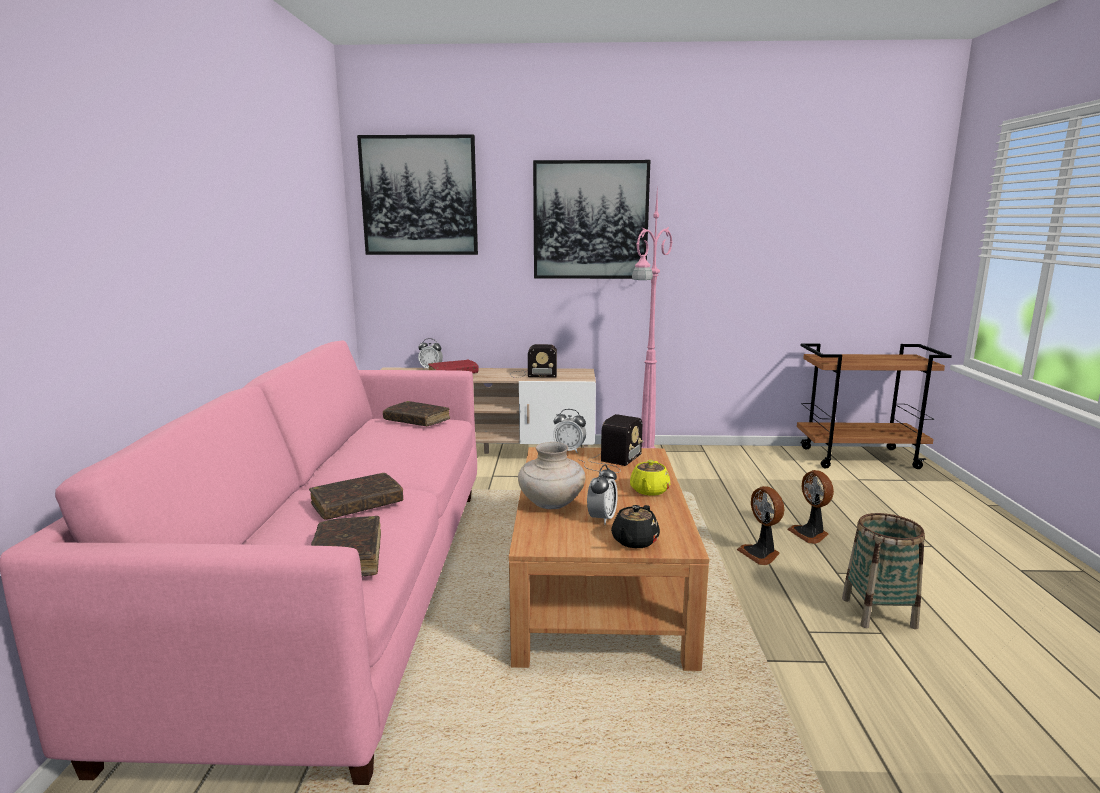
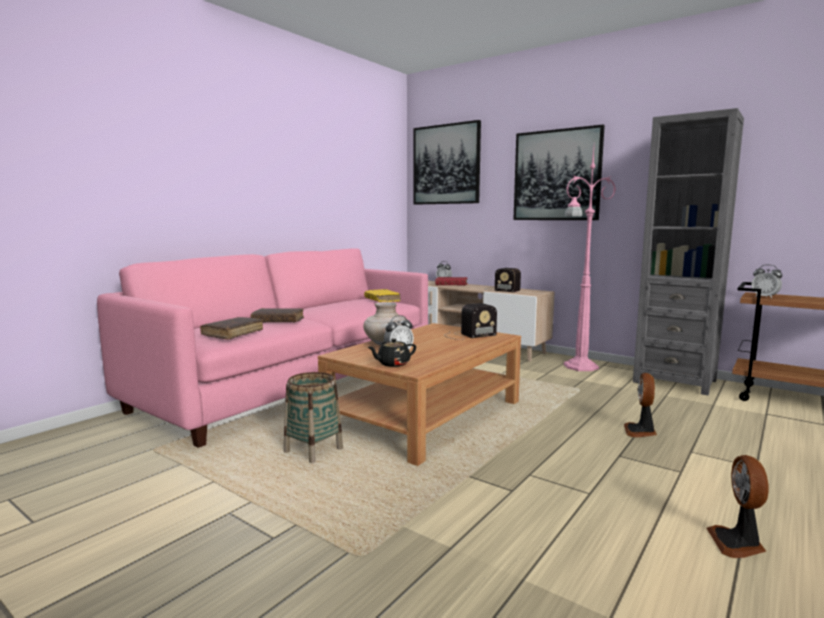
camera: 35 degrees right, 5 degrees down
brown book [383,401,450,426] -> yellow book [364,289,401,302]
alarm clock [553,409,586,453] -> alarm clock moved to [752,265,782,299]
yellow teapot [630,460,670,496] -> none
fan [737,486,784,565] -> fan moved to [706,455,768,558]
basket [842,513,925,629] -> basket moved to [284,372,343,463]
none -> grey bookcase [633,108,744,395]

